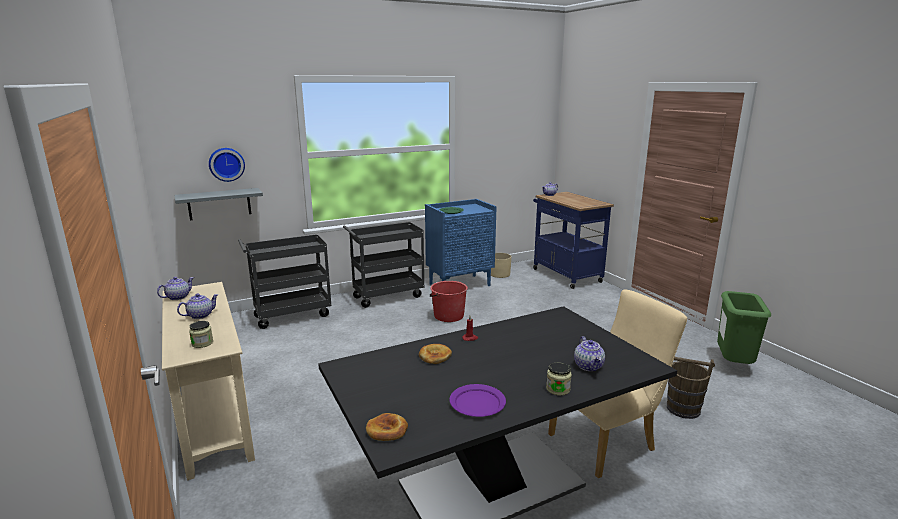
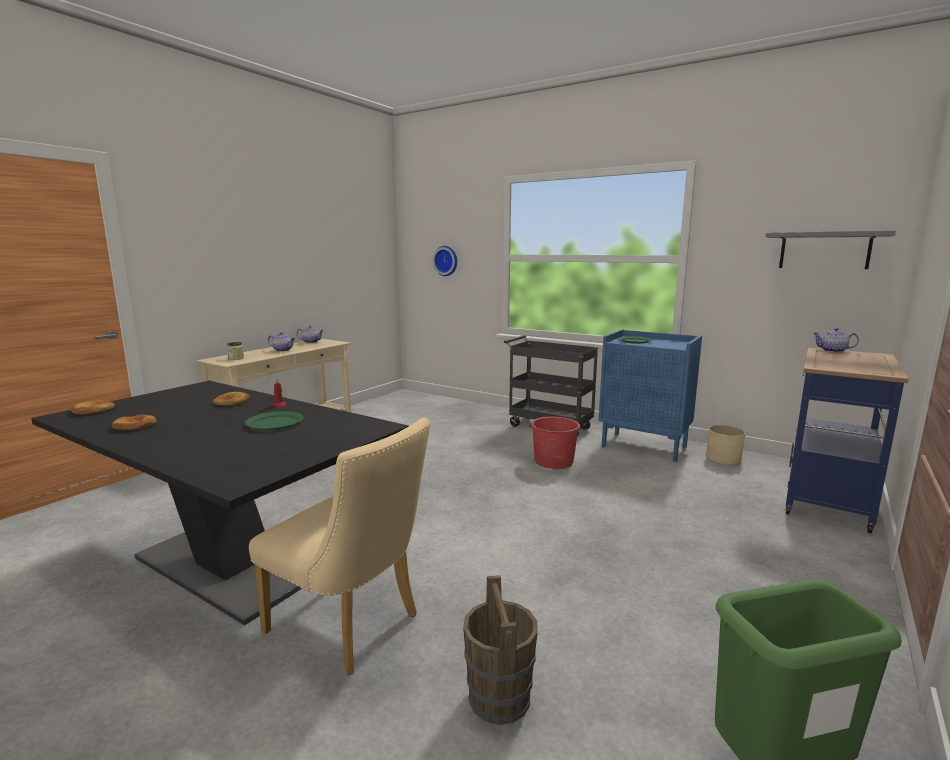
camera: 60 degrees right, 5 degrees down
grey shelf [175,188,263,220] -> grey shelf moved to [765,231,896,269]
grey cart [238,235,331,329] -> none
purple plate [449,384,506,417] -> bread [112,415,156,430]
jar [546,362,572,396] -> none
teapot [574,336,605,371] -> none
none -> green plate [245,411,304,430]

